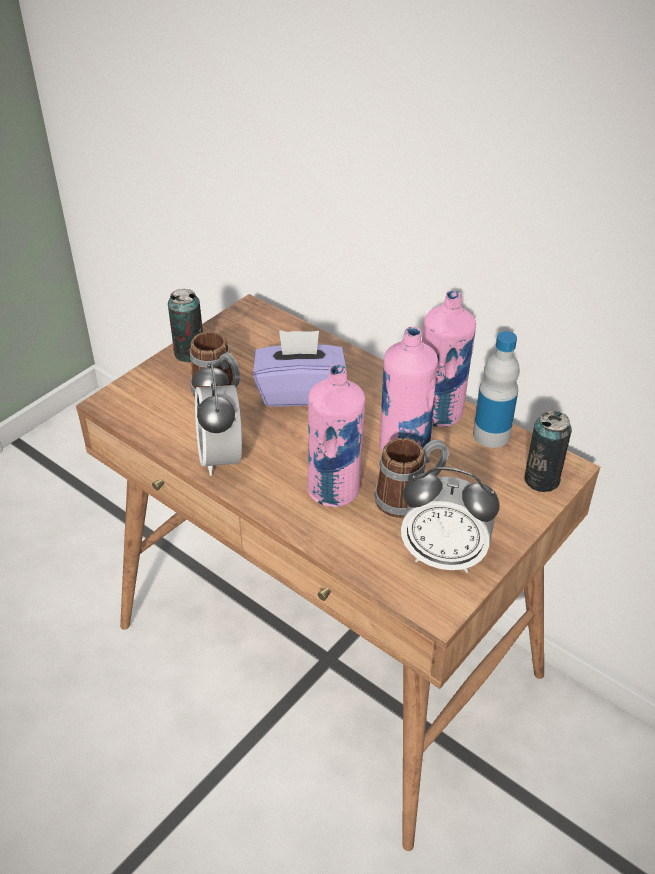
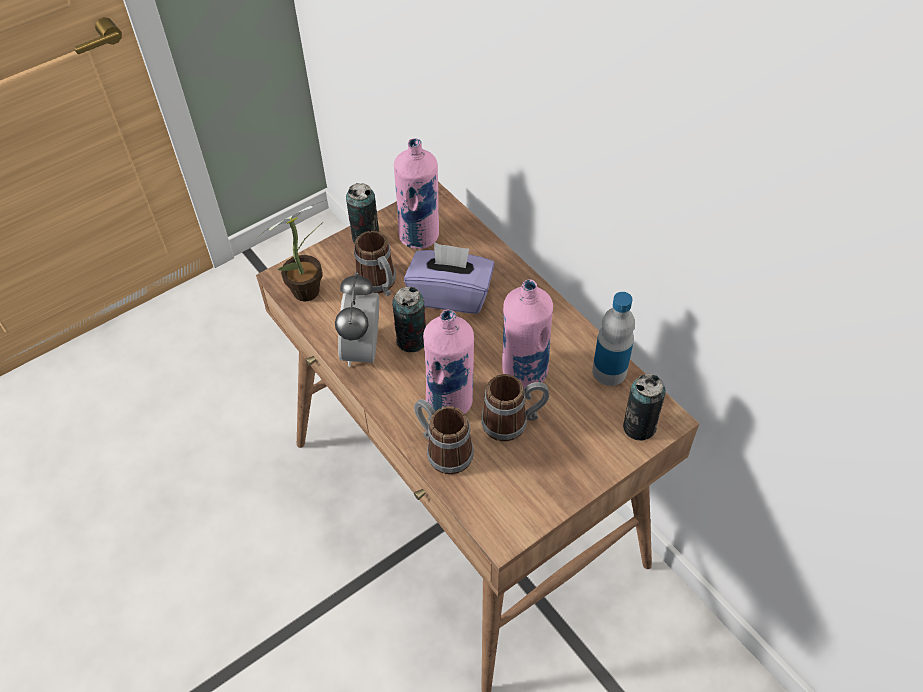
camera: 15 degrees right, 10 degrees up
alarm clock [401,467,500,573] -> none
pink bottle [422,290,476,427] -> pink bottle moved to [394,139,439,249]
none -> potted plant [256,200,326,302]
none -> can [392,287,426,352]
none -> mug [414,399,474,475]

